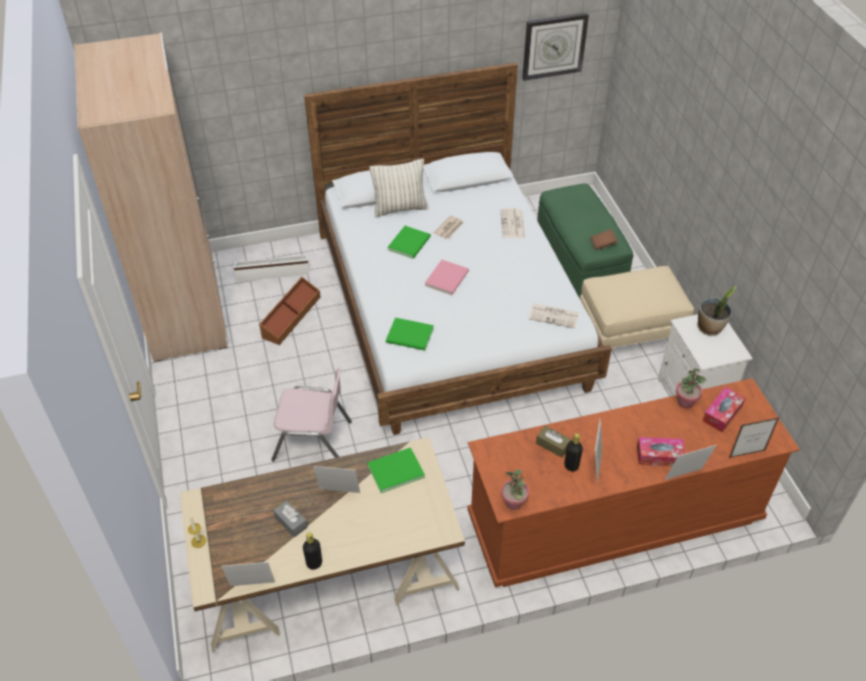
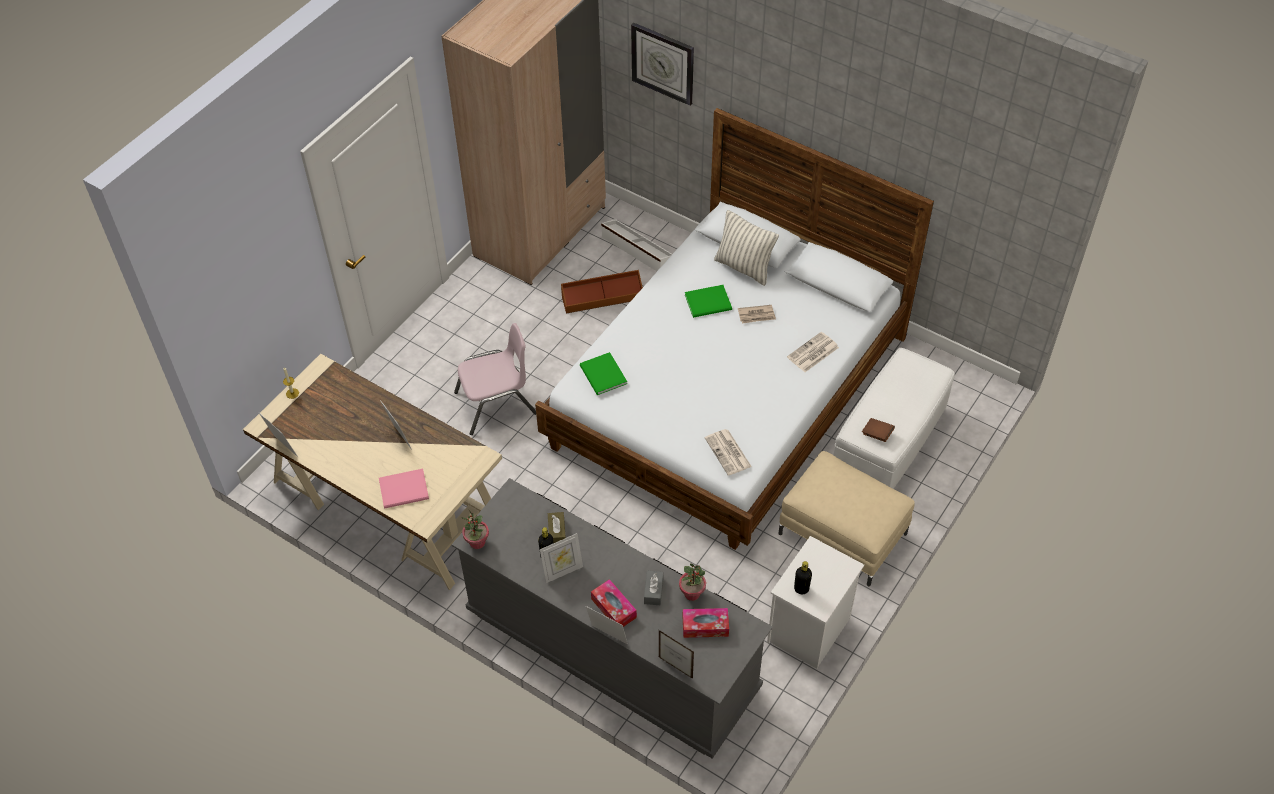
camera: 50 degrees right, 5 degrees up
pink chair [271,368,352,461] -> pink chair turned 75 degrees counterclockwise [454,323,536,435]
grey tissue box [273,501,308,537] -> grey tissue box moved to [644,571,663,605]
black bottle [303,533,322,570] -> black bottle moved to [794,561,812,594]
green book [367,447,425,493] -> none
pink book [425,260,469,295] -> pink book moved to [379,469,429,509]
brown dresser [468,378,800,587] -> grey dresser [451,478,773,759]
wall clock [522,13,589,81] -> wall clock moved to [631,23,694,106]
green ottoman [537,184,633,298] -> white ottoman [833,348,955,489]
potted plant [697,286,737,336] -> none

